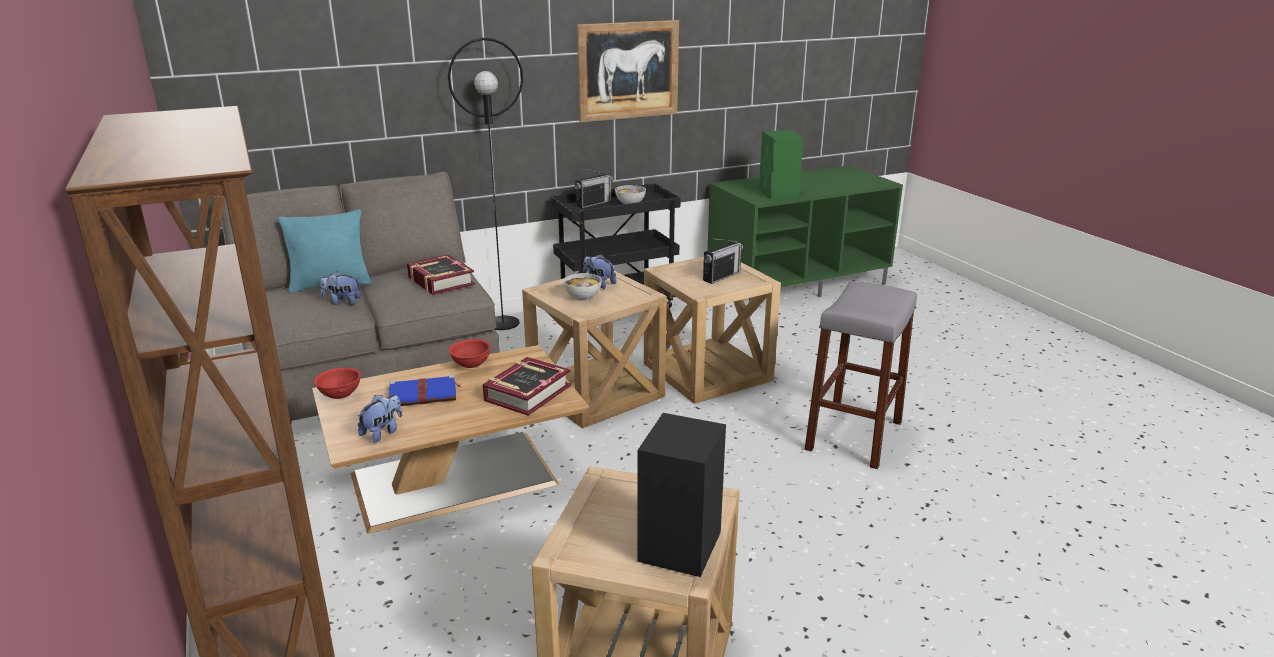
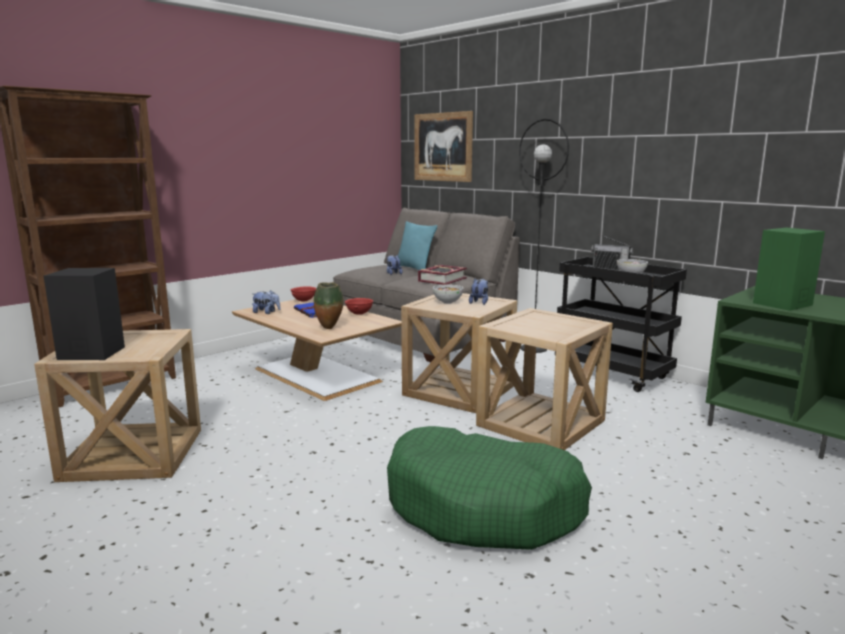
camera: 70 degrees right, 10 degrees down
book [483,357,571,416] -> vase [314,282,344,329]
picture [577,20,679,122] -> picture moved to [414,111,473,182]
radio [703,238,743,284] -> none
grey stool [805,281,917,469] -> green dog bed [387,426,592,550]

